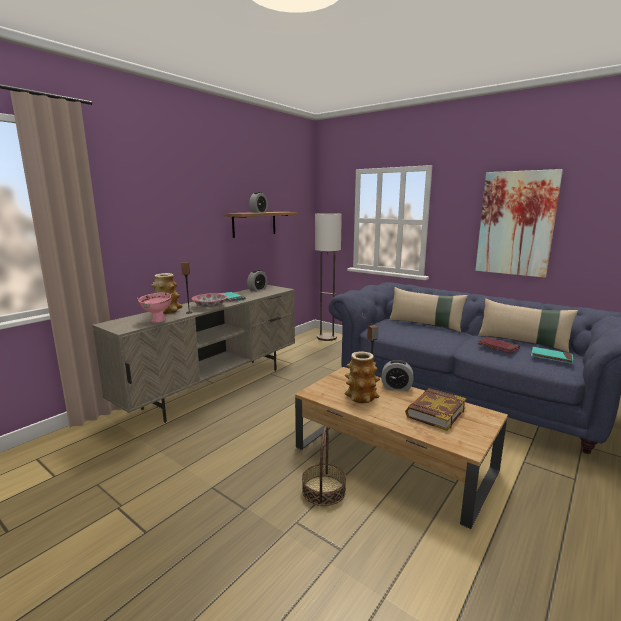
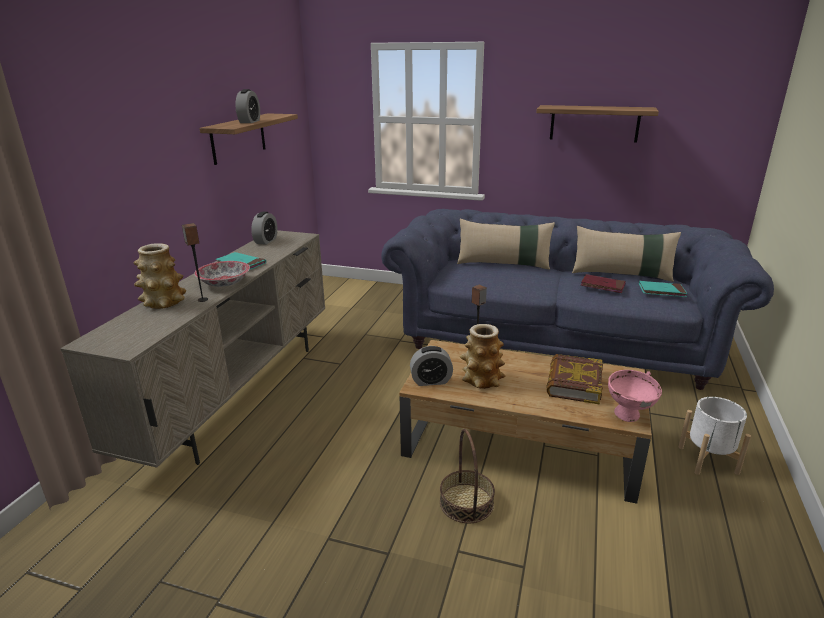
camera: 20 degrees left, 10 degrees up
pink bowl [137,293,172,323] -> pink bowl moved to [608,370,662,422]
floor lamp [315,213,342,341] -> none
alarm clock [381,360,413,391] -> alarm clock moved to [410,346,453,386]
picture [475,169,563,278] -> shelf [536,105,659,142]
none -> white planter [679,397,751,475]

